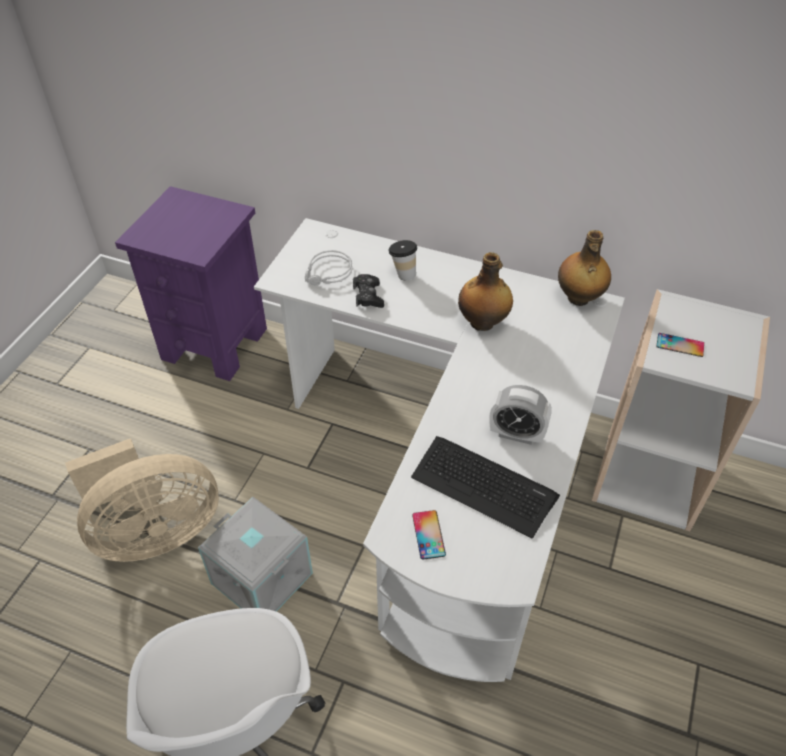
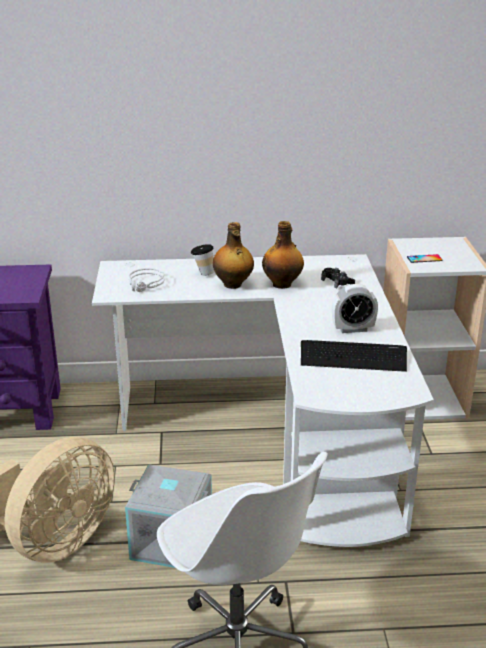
camera: 25 degrees left, 20 degrees down
black game controller [353,274,384,308] -> black game controller moved to [321,268,355,289]
phone [412,510,446,560] -> none
bottle [558,230,611,306] -> bottle moved to [213,222,254,289]

